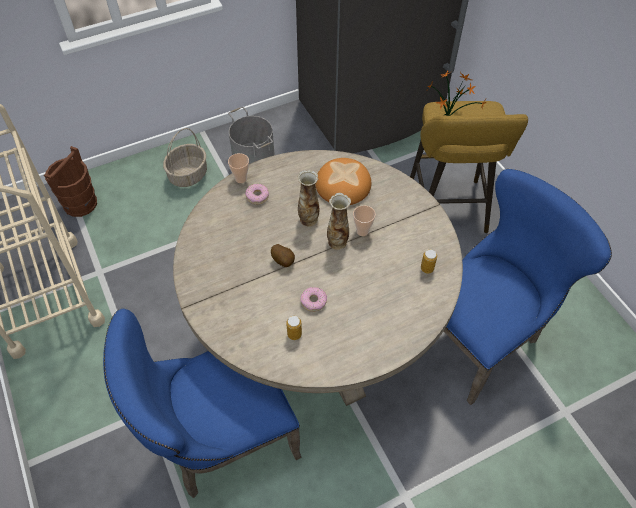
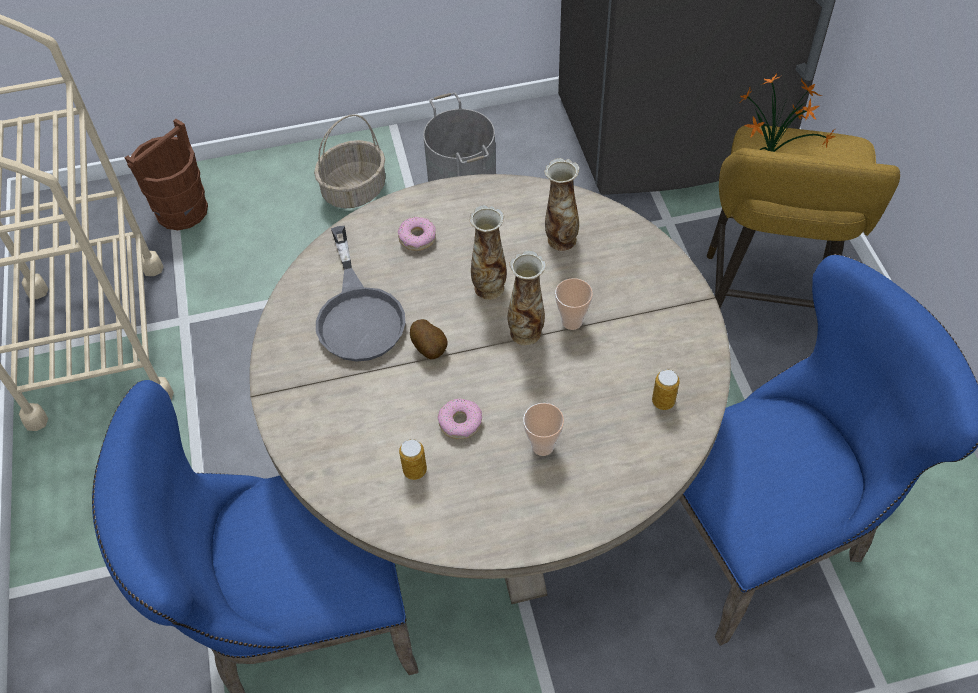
camera: 15 degrees right, 0 degrees up
cup [228,153,249,183] -> cup moved to [523,403,564,456]
bread [315,158,371,205] -> vase [544,158,579,251]
none -> grey frying pan [316,226,406,362]

